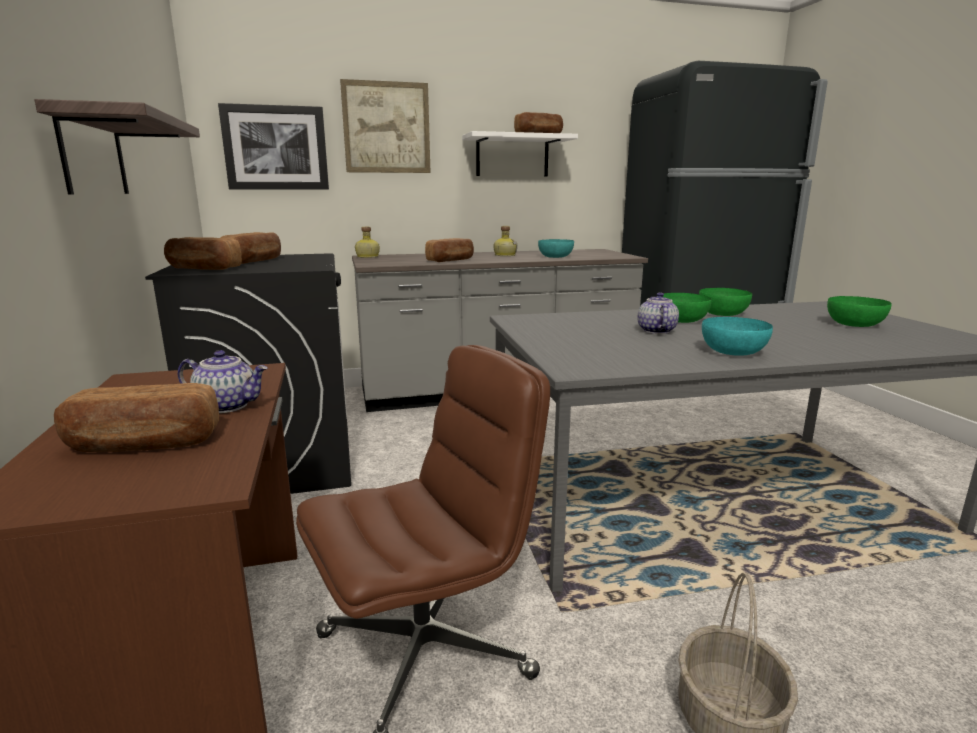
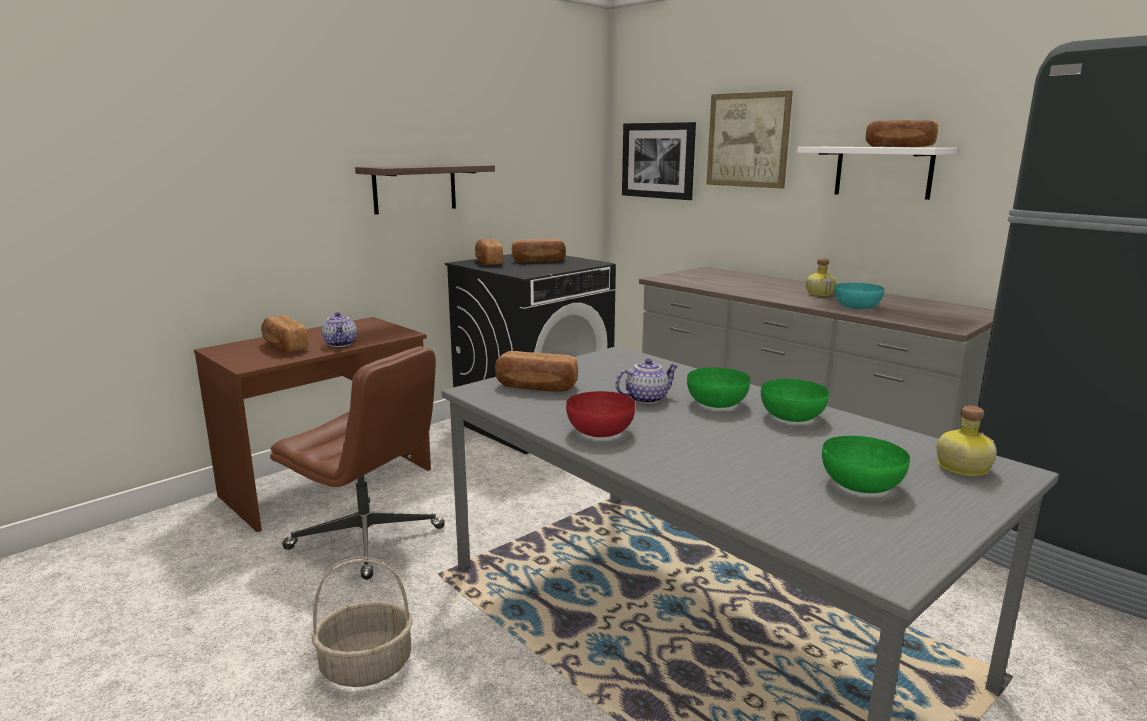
camera: 60 degrees right, 0 degrees up
bottle [355,227,380,258] -> bottle moved to [937,406,997,477]
bread [425,238,474,262] -> bread moved to [495,351,578,392]
turquoise bowl [702,317,773,356] -> red bowl [566,391,635,437]

